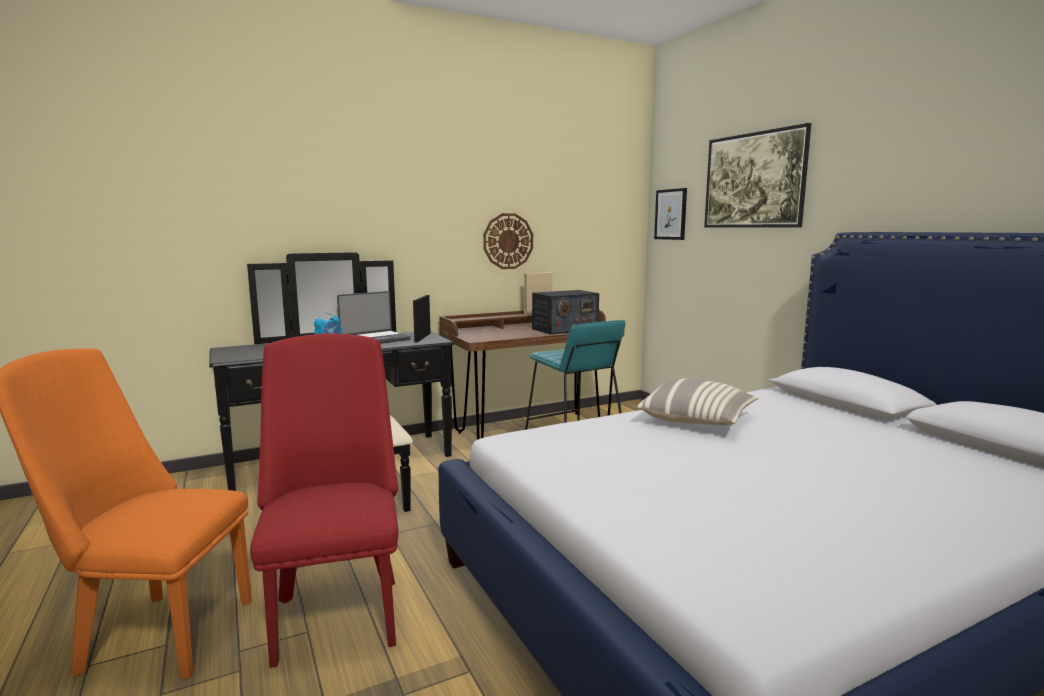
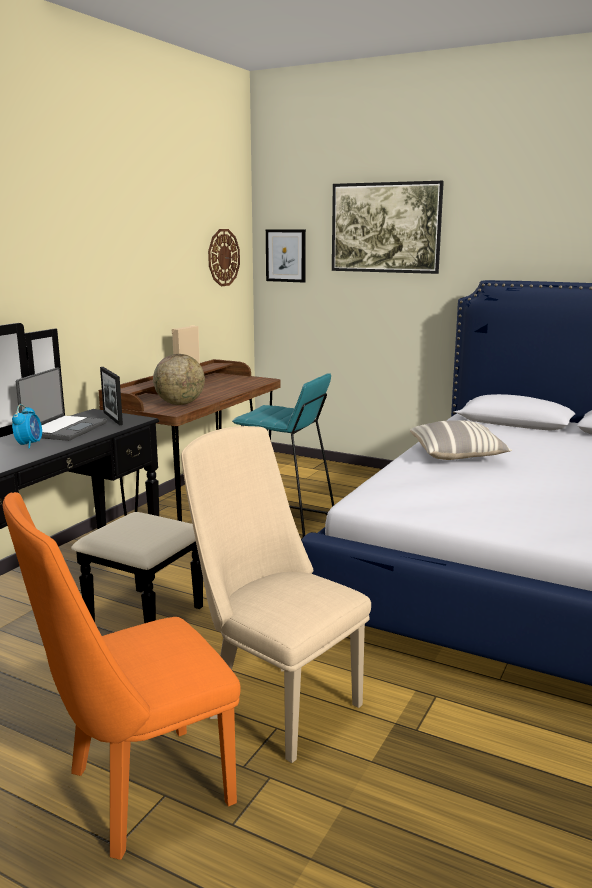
camera: 35 degrees left, 5 degrees up
red chair [250,333,398,668] -> beige chair [181,426,371,763]
wall clock [483,213,533,269] -> wall clock moved to [208,229,240,286]
radio [532,290,599,335] -> none
none -> globe [153,354,205,405]

